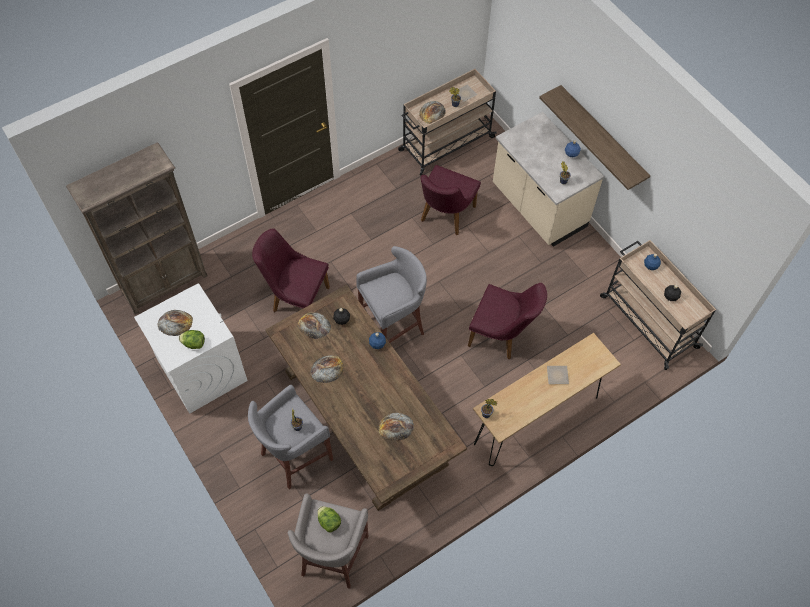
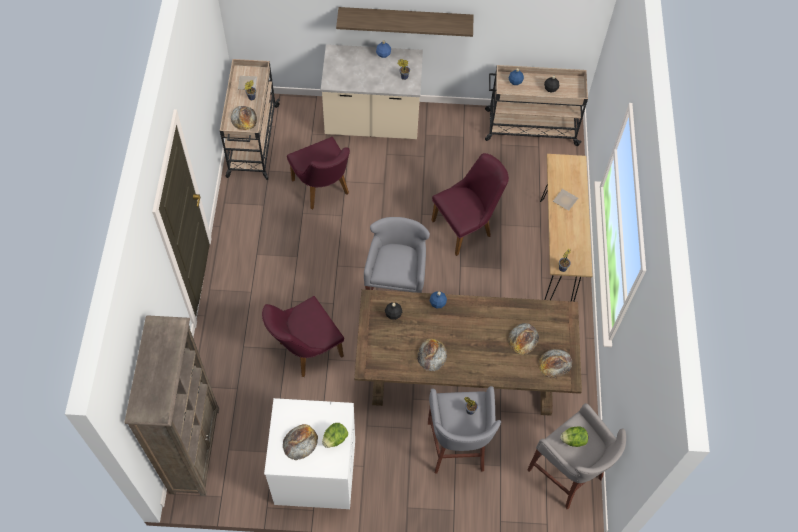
camera: 55 degrees left, 0 degrees up
bread [297,312,331,339] -> bread moved to [538,349,572,378]

